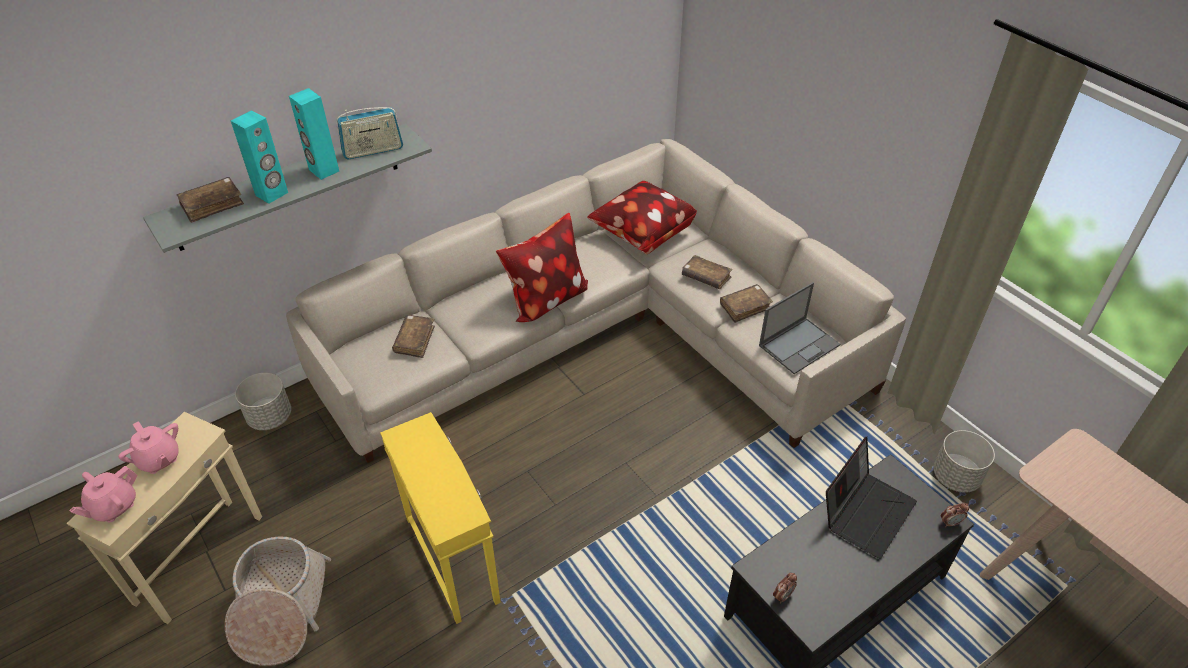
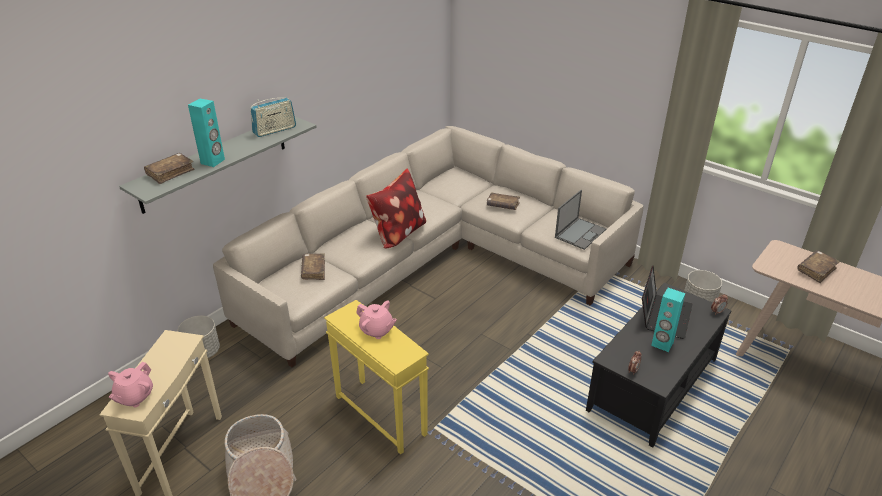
camera: 15 degrees left, 10 degrees down
pink teapot [118,421,179,474] -> pink teapot moved to [356,300,397,339]
turquoise speaker [289,88,339,180] -> turquoise speaker moved to [651,288,685,352]
pillow [587,181,697,254] -> none
brown book [720,284,773,323] -> brown book moved to [797,251,840,283]

